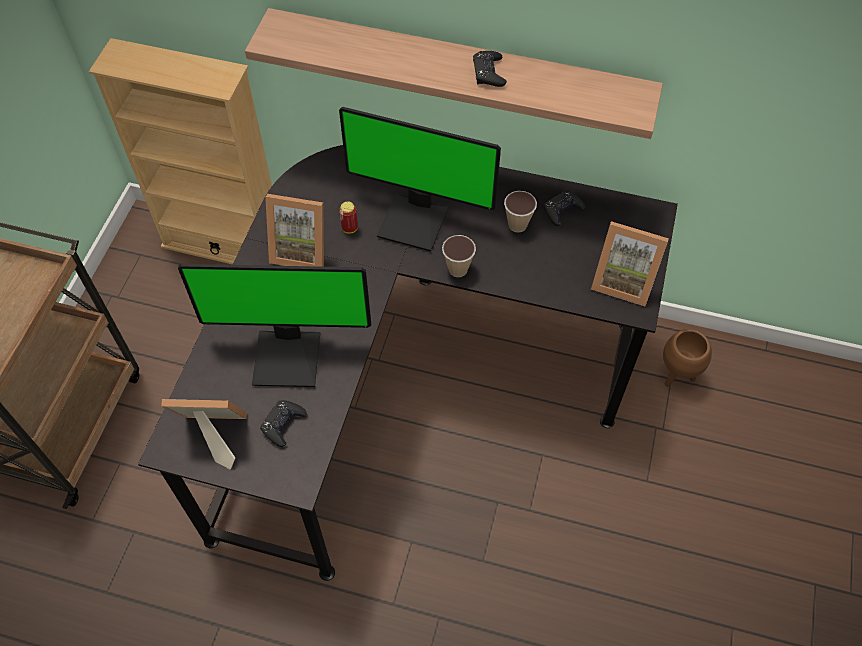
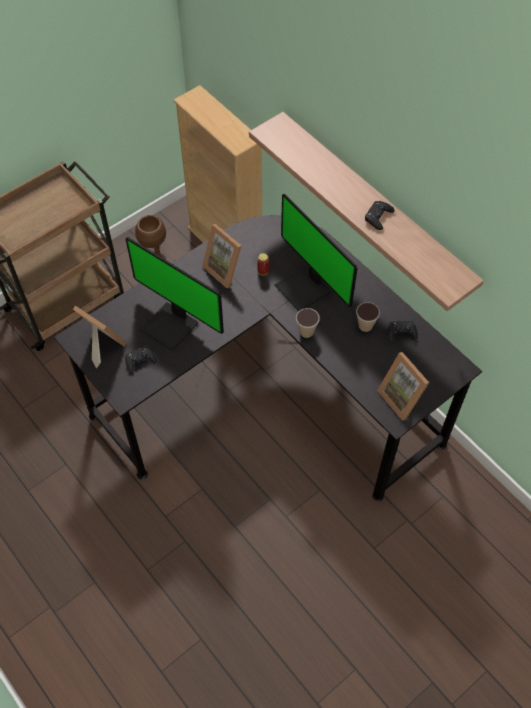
camera: 35 degrees right, 0 degrees up
brown planter [663,329,712,387] -> brown planter moved to [135,215,166,257]

